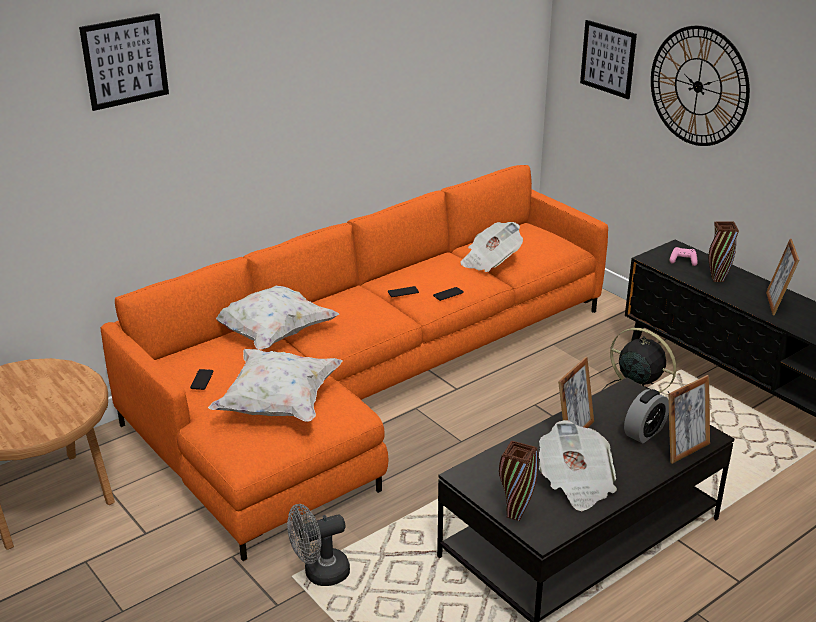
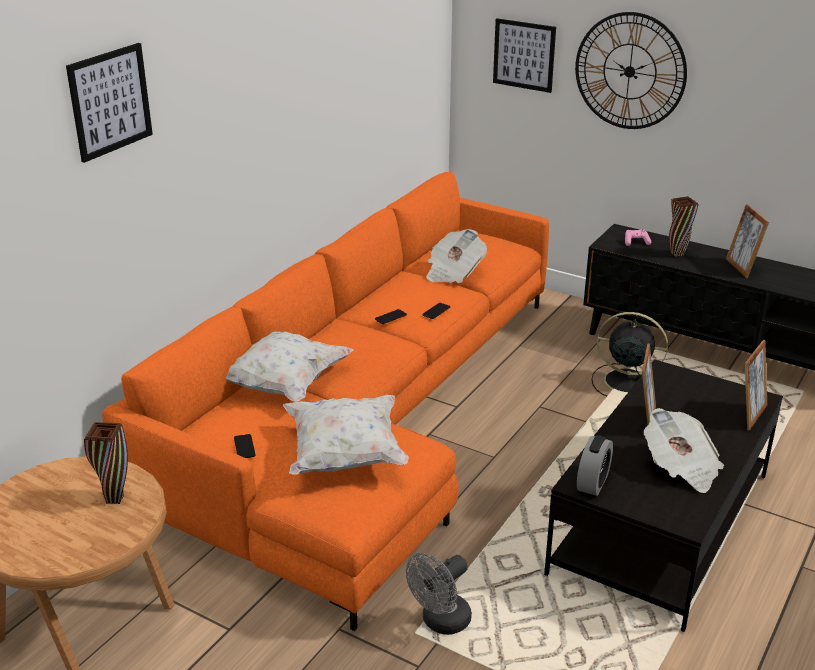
camera: 20 degrees left, 0 degrees up
brown vase [499,441,538,521] -> brown vase moved to [84,422,128,504]
alarm clock [624,389,669,444] -> alarm clock moved to [577,435,613,496]

